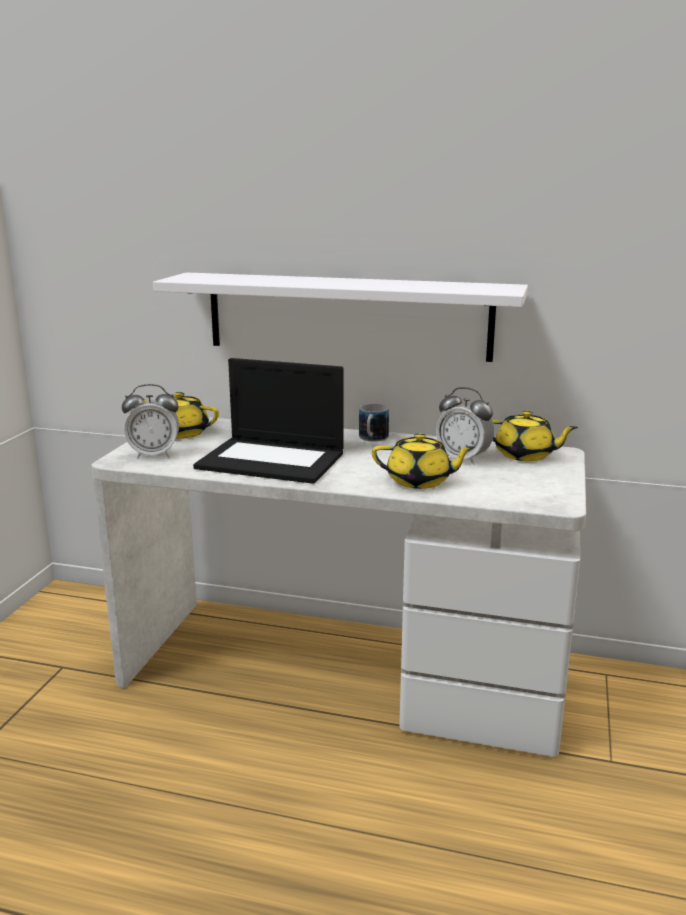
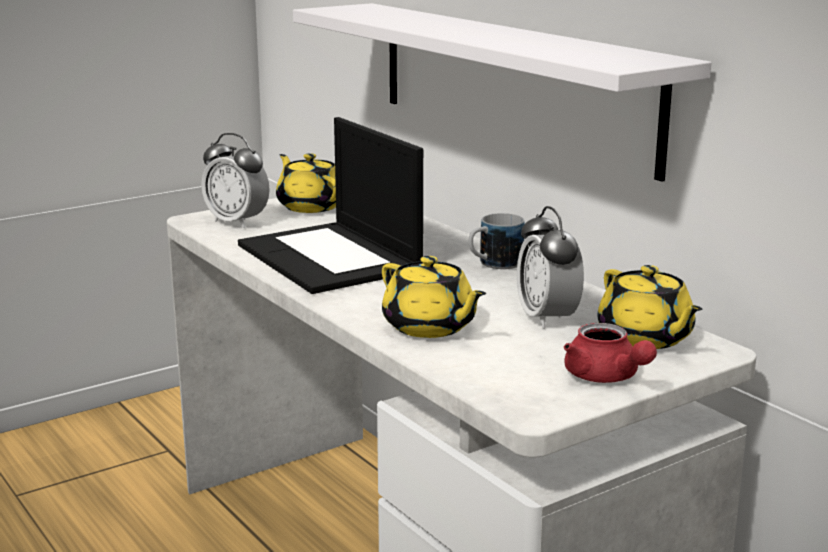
camera: 40 degrees right, 0 degrees up
none -> red teapot [564,323,657,383]

